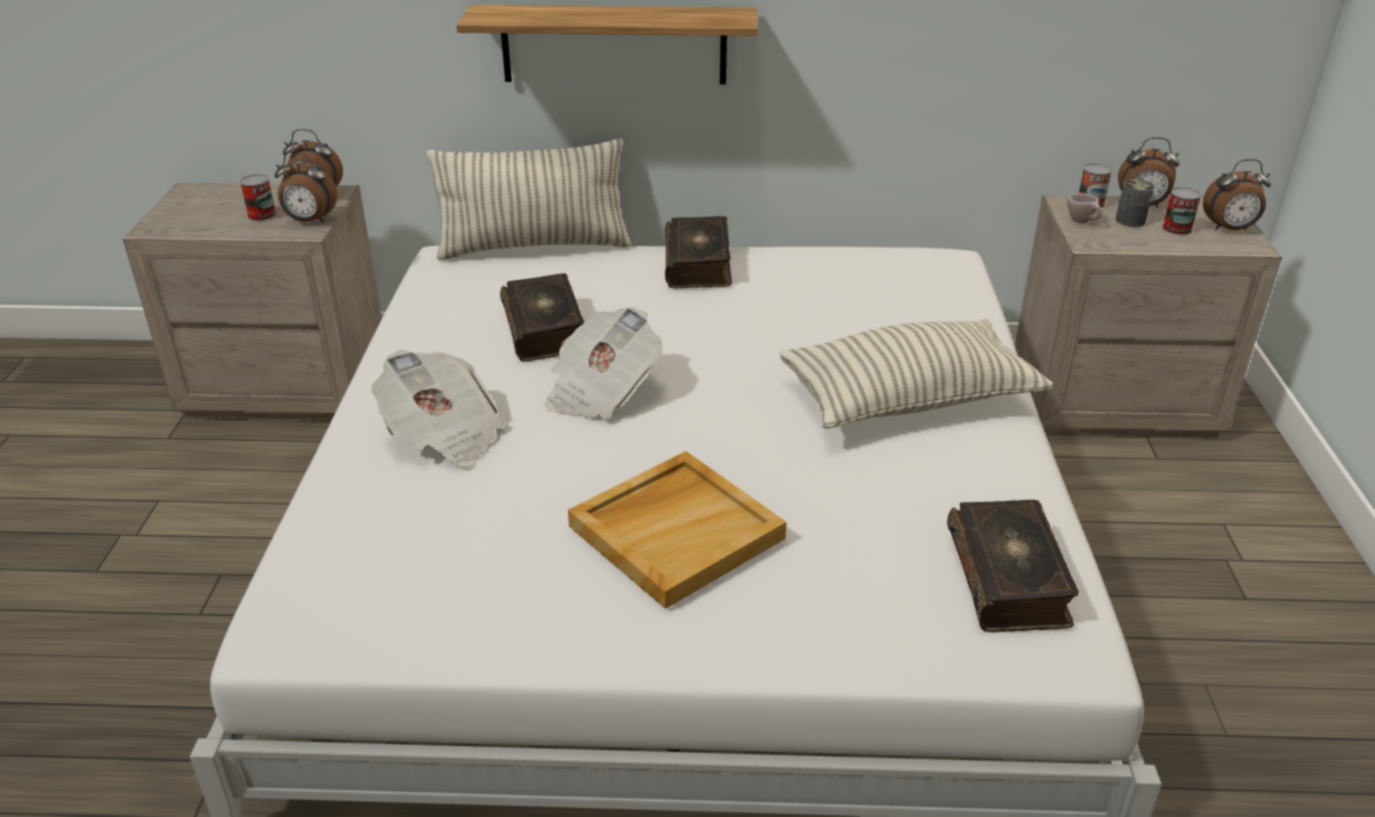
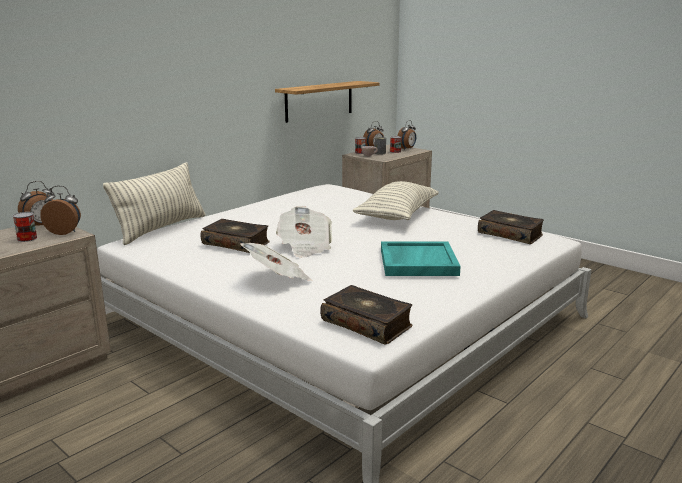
camera: 50 degrees left, 15 degrees down
alarm clock [274,151,337,223] -> alarm clock turned 135 degrees counterclockwise [40,186,81,235]
shelf [456,5,758,85] -> shelf moved to [275,81,380,123]
beige tray [568,451,787,609] -> turquoise tray [381,241,461,276]
book [665,216,732,288] -> book moved to [320,285,413,345]

